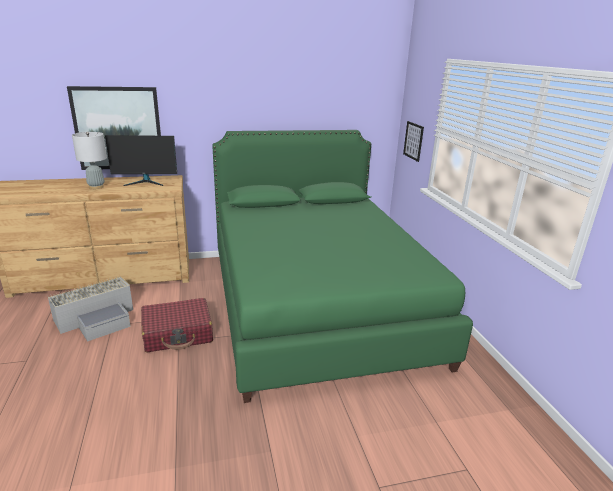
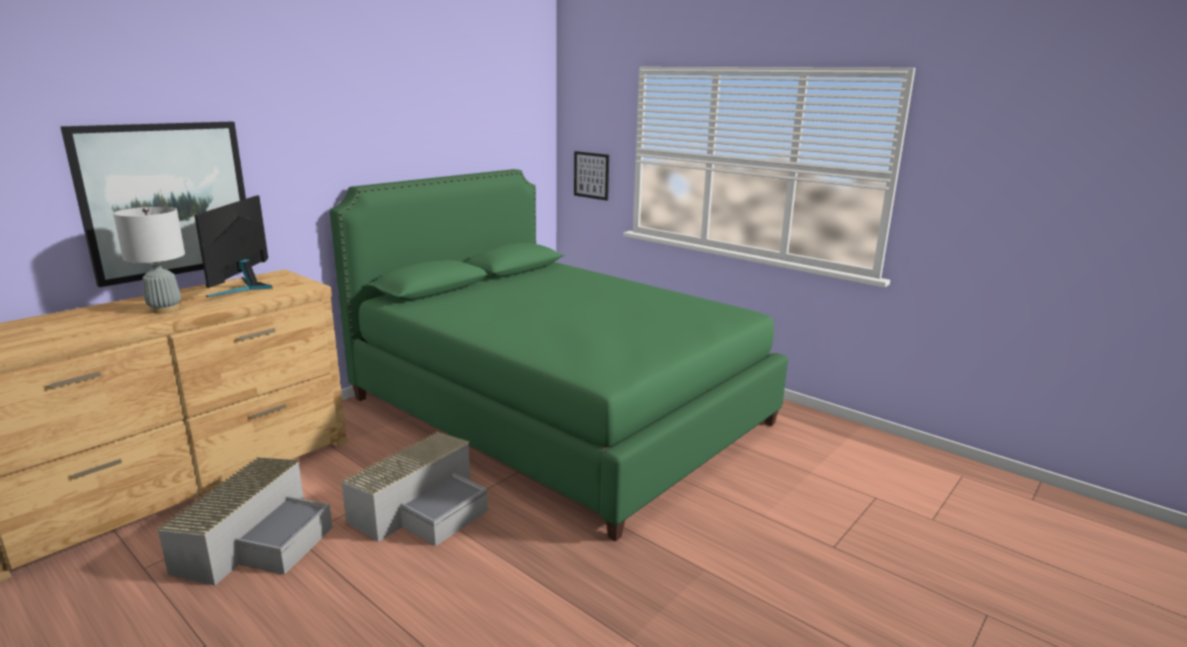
camera: 35 degrees left, 5 degrees down
monitor [105,135,177,186] -> monitor turned 135 degrees clockwise [194,195,273,297]
red suitcase [141,298,213,352] -> grey storage box [341,432,488,546]

